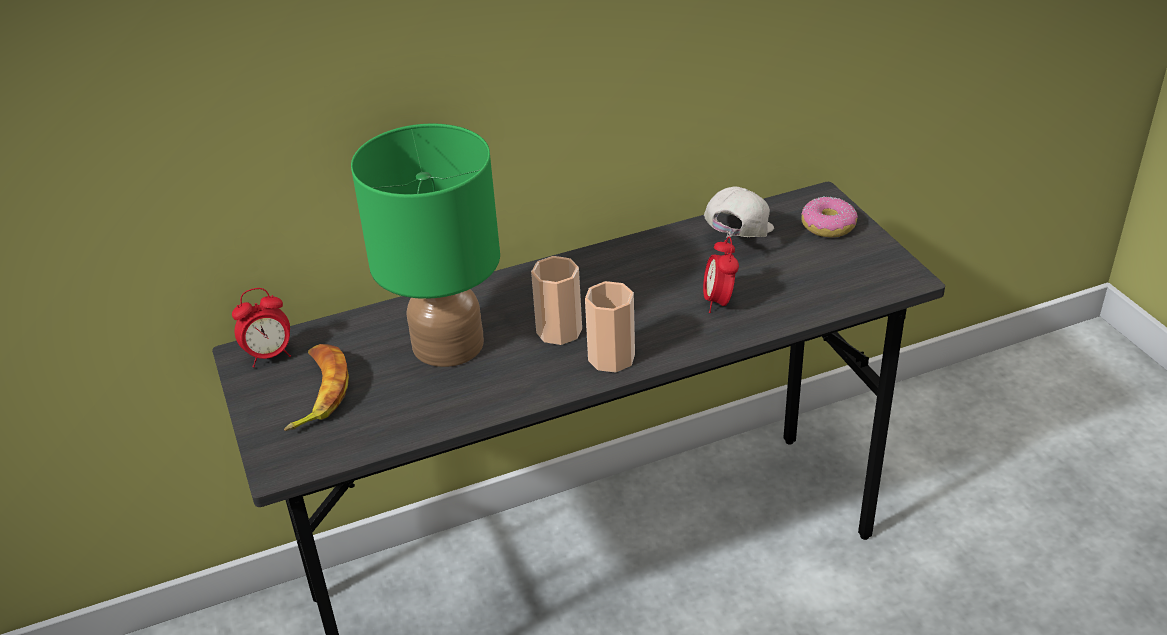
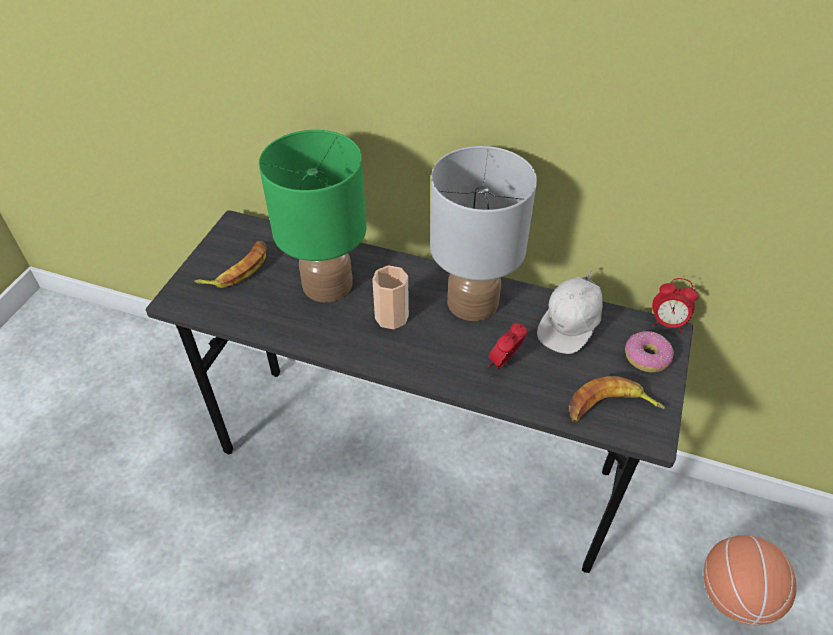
camera: 40 degrees right, 10 degrees up
alarm clock [232,288,291,368] -> alarm clock moved to [652,278,699,333]
cup [585,281,635,372] -> none
white cap [703,186,774,238] -> white cap turned 150 degrees clockwise [537,269,603,354]
none -> grey table lamp [430,146,537,321]
none -> banana [569,376,665,422]
none -> basketball [704,535,797,625]

